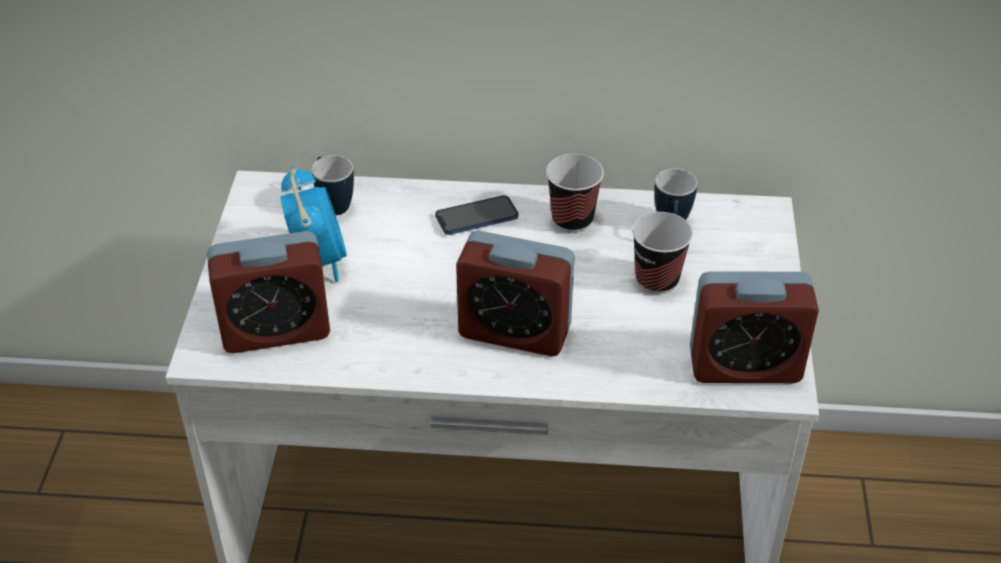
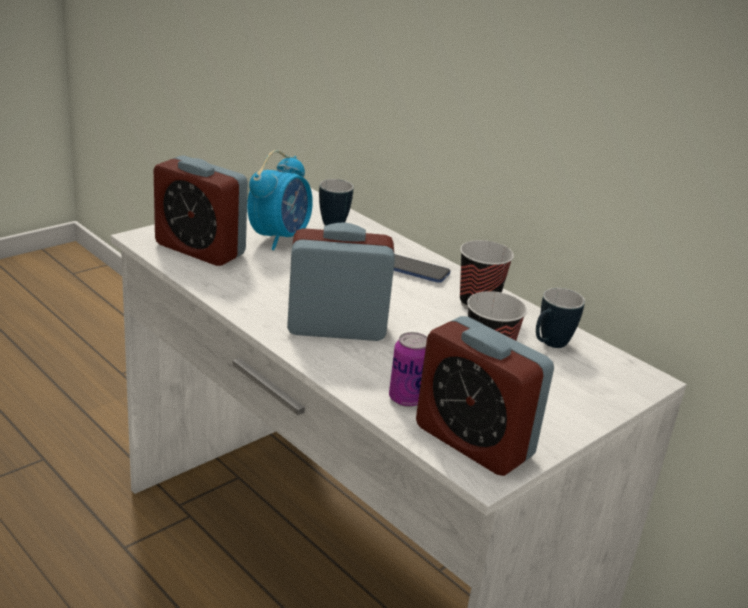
camera: 40 degrees right, 15 degrees down
alarm clock [456,231,575,356] -> alarm clock turned 120 degrees clockwise [287,222,395,341]
none -> can [389,332,427,407]

